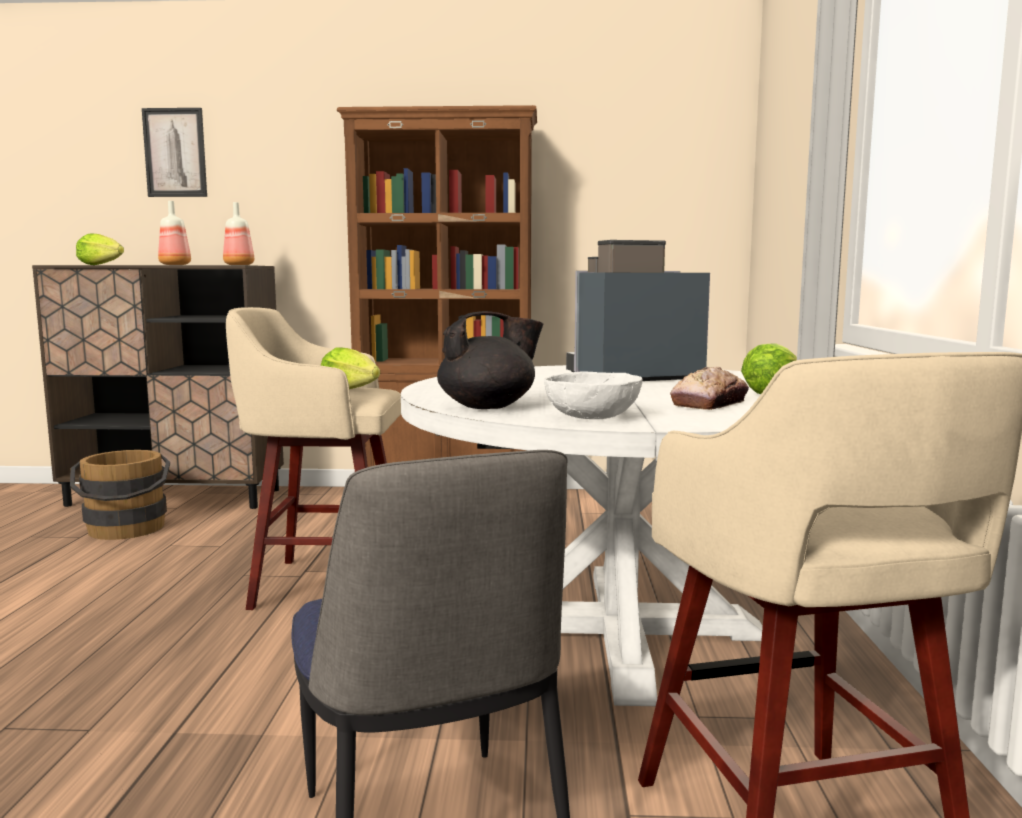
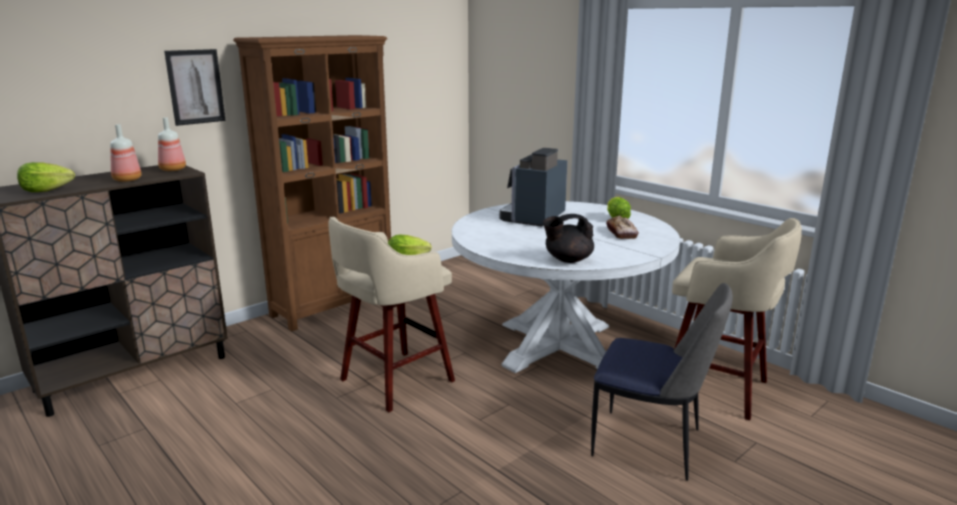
camera: 45 degrees left, 10 degrees up
brown bucket [70,450,170,540] -> none
picture [142,108,207,197] -> picture moved to [164,49,225,126]
black teapot [437,311,543,409] -> black teapot turned 135 degrees counterclockwise [543,214,594,263]
white bowl [544,371,642,419] -> none

